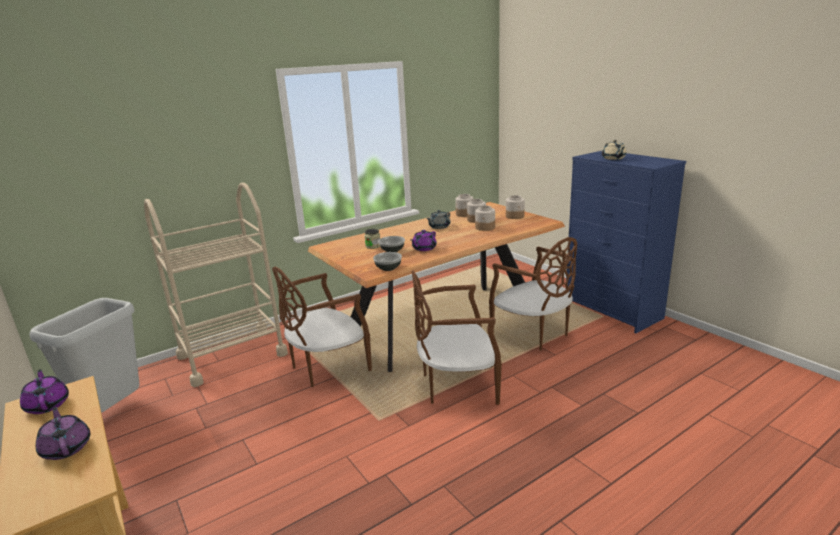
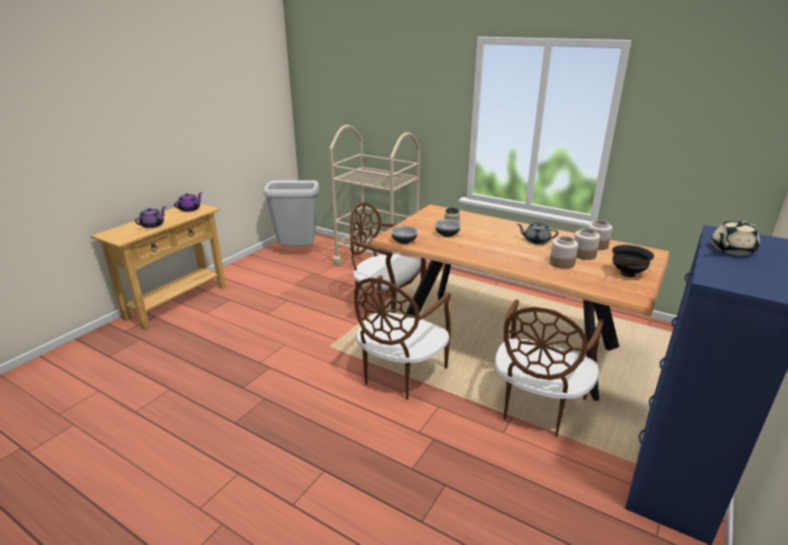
camera: 65 degrees right, 5 degrees up
purple teapot [411,230,437,251] -> none
brown chair [412,270,502,405] -> brown chair turned 120 degrees counterclockwise [354,275,451,399]
jar [506,195,525,219] -> black bowl [612,245,654,277]

